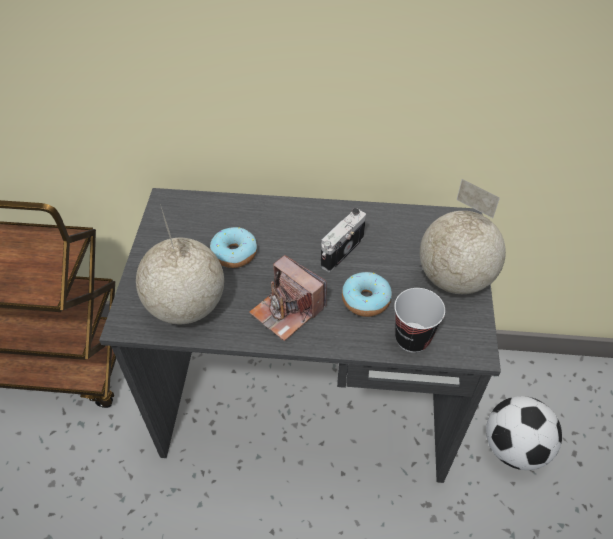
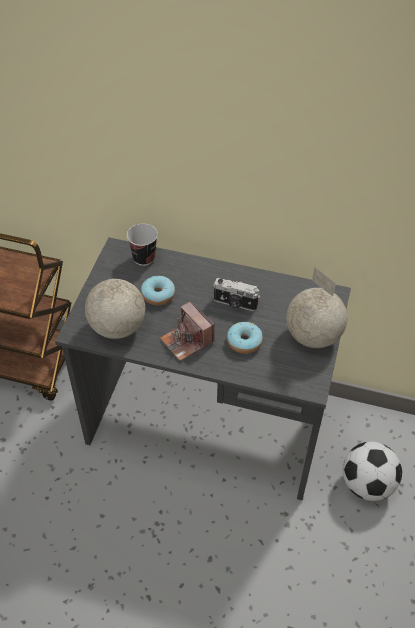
camera: 10 degrees right, 0 degrees up
camera [321,208,366,272] -> camera turned 120 degrees counterclockwise [213,278,260,311]
cup [394,288,445,353] -> cup moved to [127,224,158,266]

